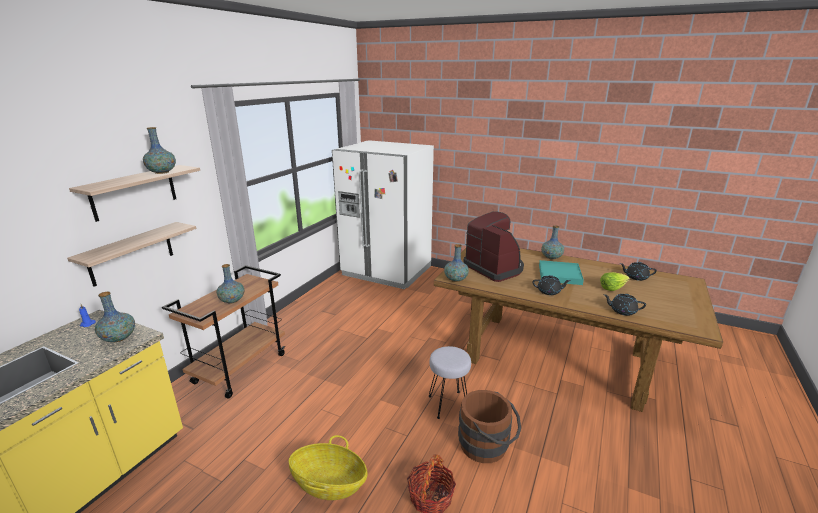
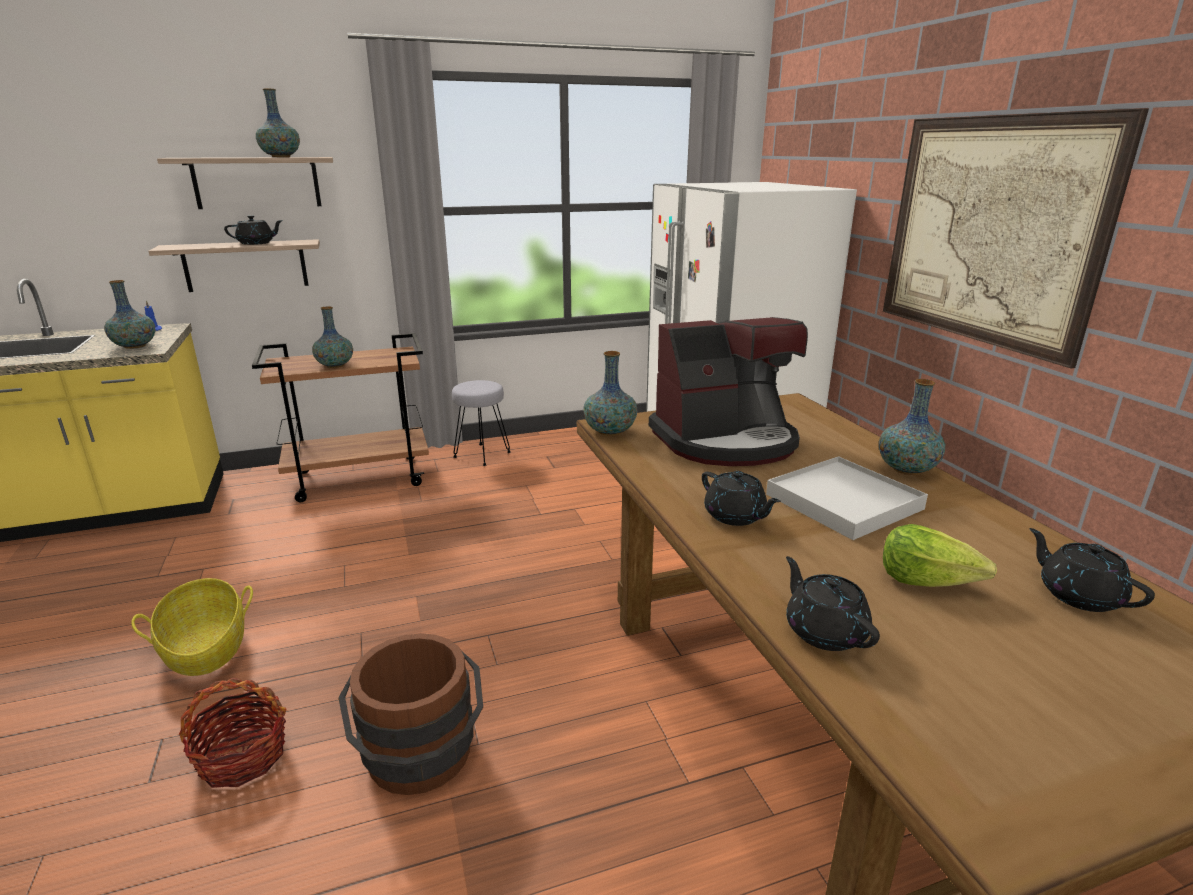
camera: 45 degrees right, 0 degrees up
grey stool [429,346,471,419] -> grey stool moved to [452,380,511,466]
coffee machine [463,211,524,282] -> coffee machine turned 60 degrees clockwise [649,317,808,466]
turquoise tray [539,260,584,285] -> white tray [766,456,928,540]
none -> black teapot [224,215,283,245]
none -> picture [883,108,1149,368]

